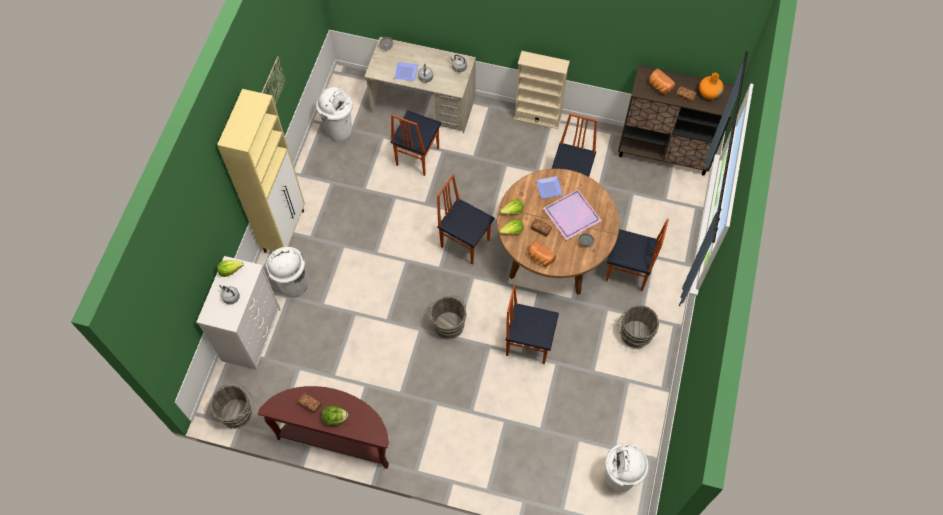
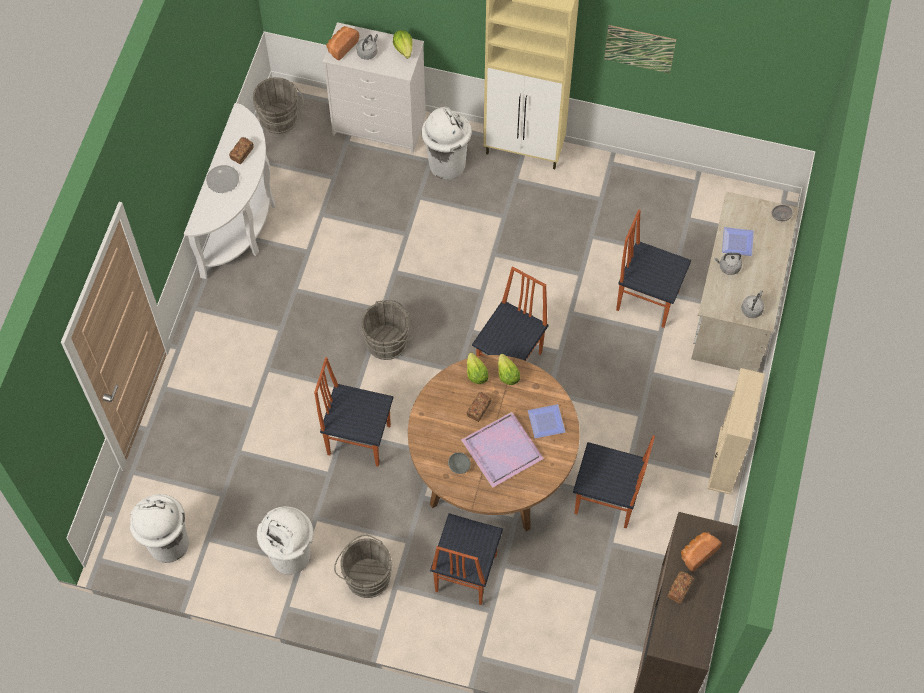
camera: 90 degrees right, 0 degrees up
brown console table [258,386,389,469] -> white console table [184,103,275,279]
white trash can [316,87,353,141] -> white trash can moved to [257,506,314,575]
lettuce [322,406,348,426] -> plate [206,165,239,193]
chair [506,285,559,364] -> chair turned 90 degrees counterclockwise [314,357,393,467]
bread [528,241,556,266] -> bread moved to [326,26,359,60]
orange vase [699,73,724,99] -> none

